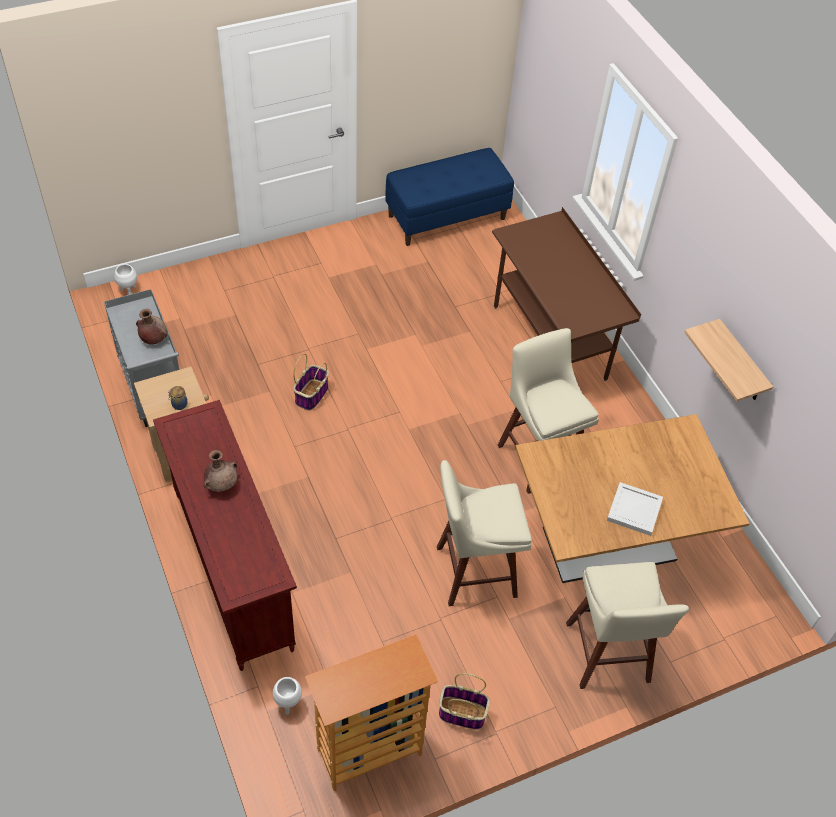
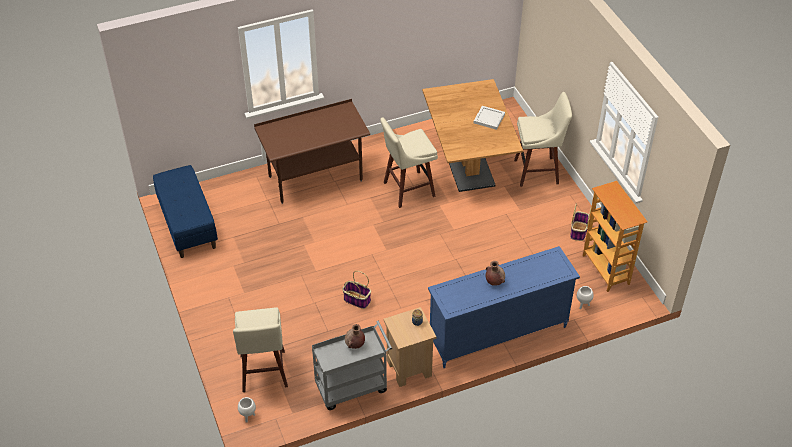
camera: 85 degrees left, 5 degrees down
red dresser [153,400,297,671] -> blue dresser [428,246,580,368]
beige stool [437,460,532,606] -> beige stool moved to [233,307,288,392]
shelf [684,319,773,402] -> none

